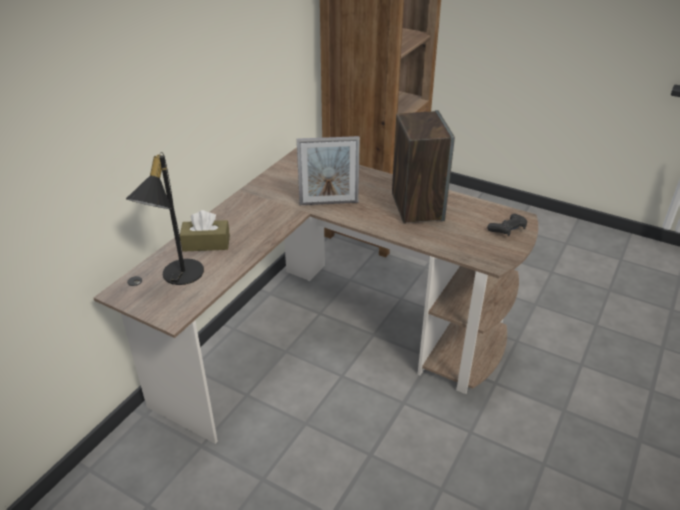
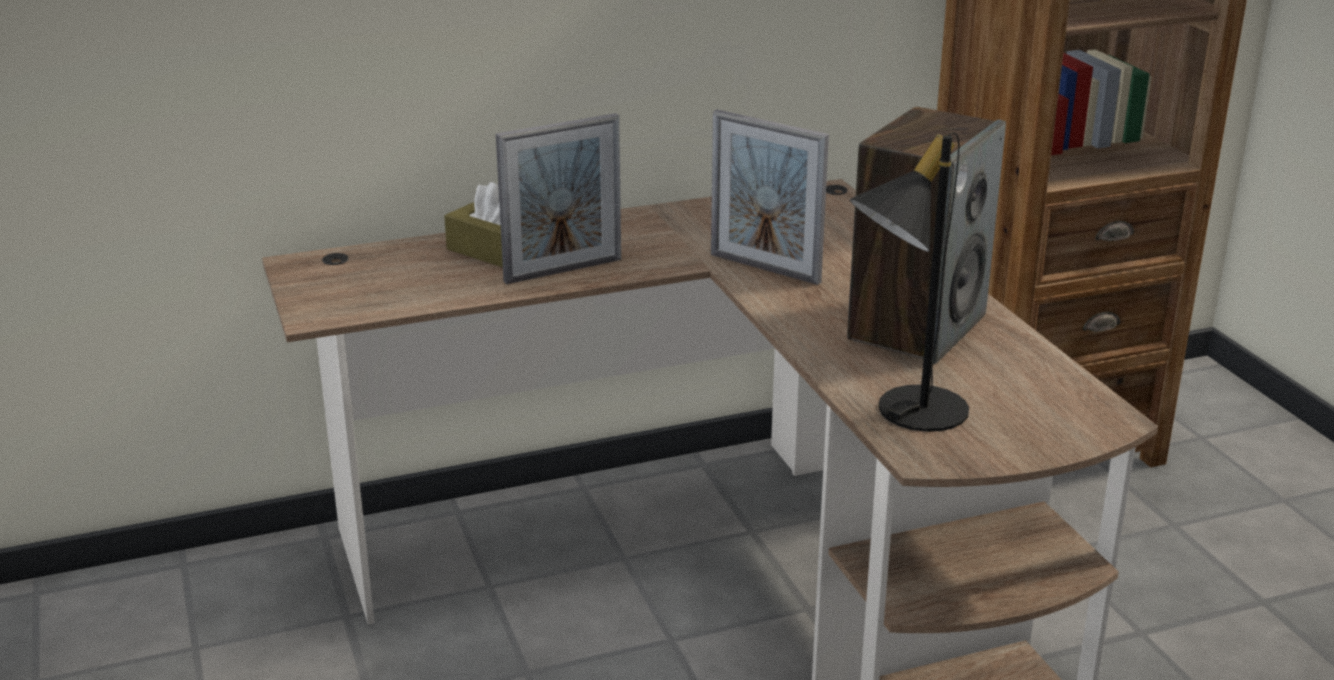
camera: 40 degrees right, 10 degrees down
black table lamp [126,152,204,285] -> black table lamp moved to [850,132,969,432]
black game controller [487,214,527,236] -> none
none -> picture frame [496,113,621,284]

